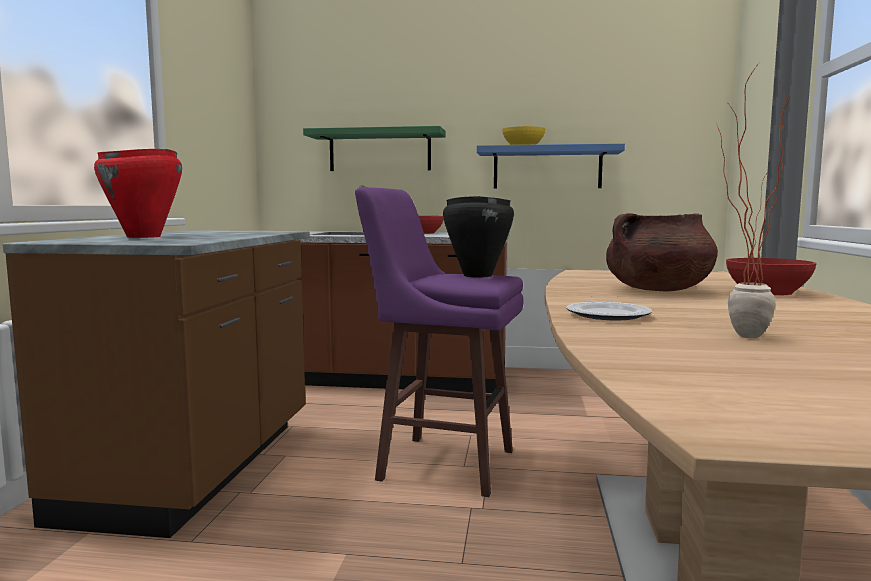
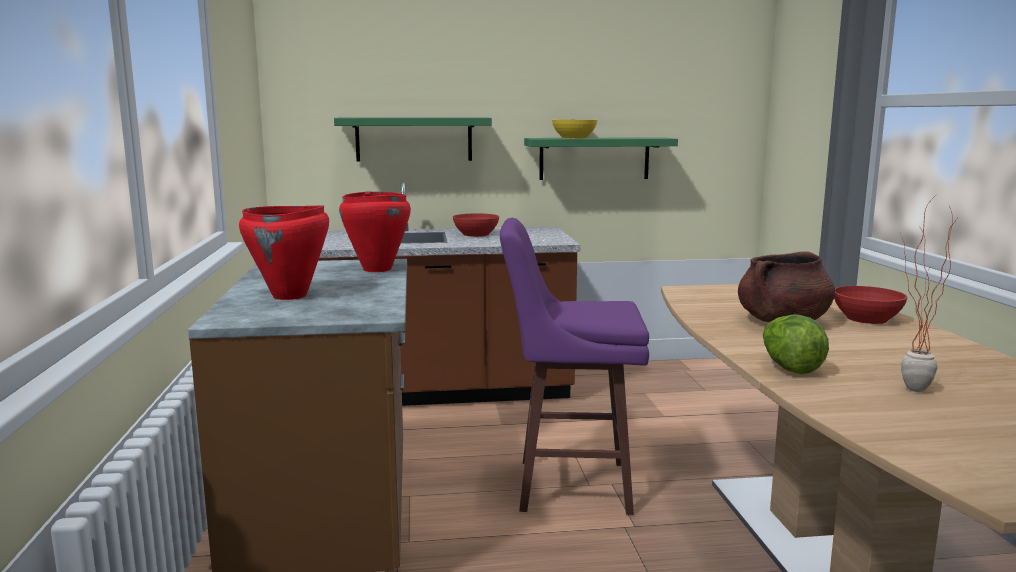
camera: 15 degrees left, 5 degrees up
black cooking pot [443,196,514,278] -> none
blue shelf [477,143,625,189] -> green shelf [524,137,678,180]
plate [566,302,652,320] -> lettuce [763,314,829,374]
none -> red cooking pot [339,192,411,272]

